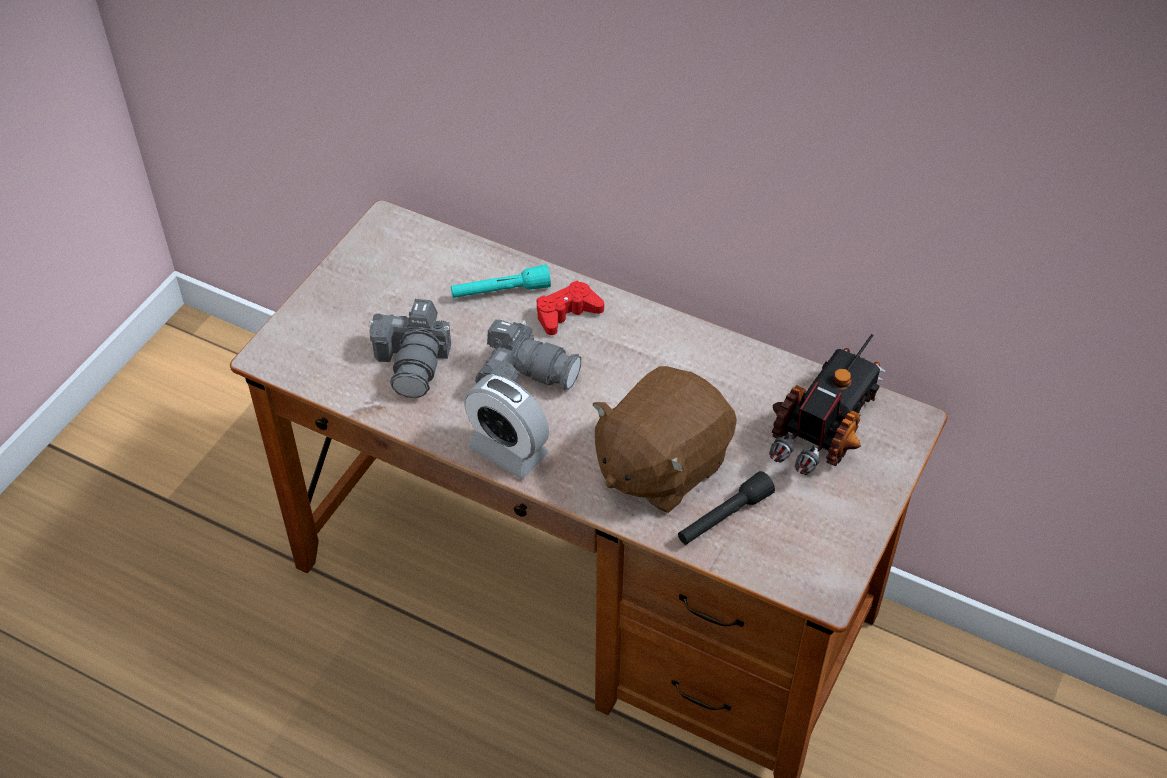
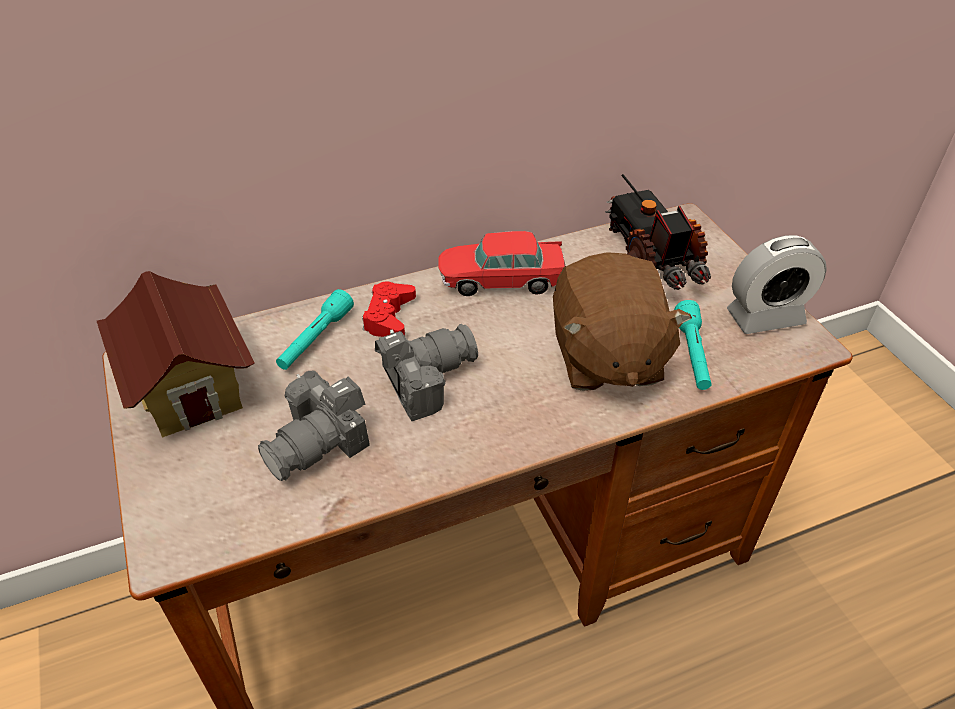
camera: 50 degrees left, 5 degrees down
camera [369,299,451,398] -> camera turned 90 degrees clockwise [258,371,370,481]
alarm clock [464,375,549,479] -> alarm clock moved to [727,235,827,334]
black flashlight [678,471,775,545] -> turquoise flashlight [674,300,712,390]
none -> toy house [97,271,255,438]
none -> toy car [438,231,565,296]

